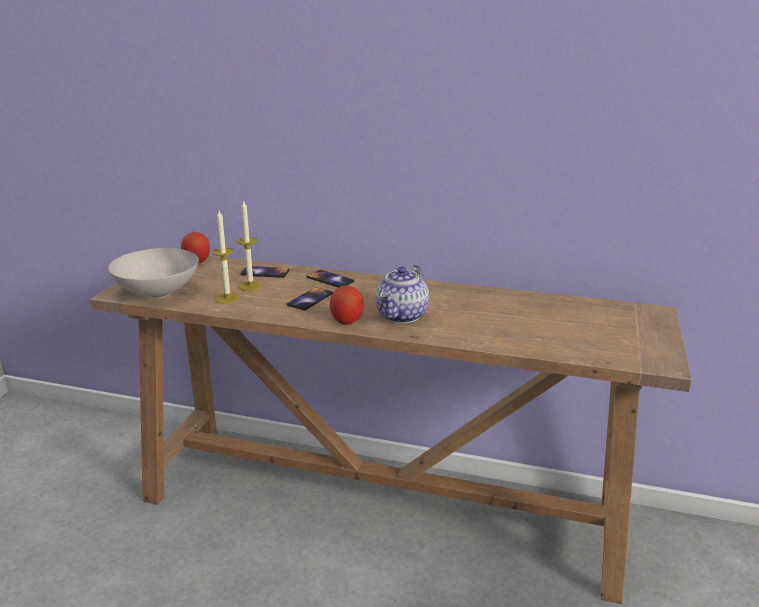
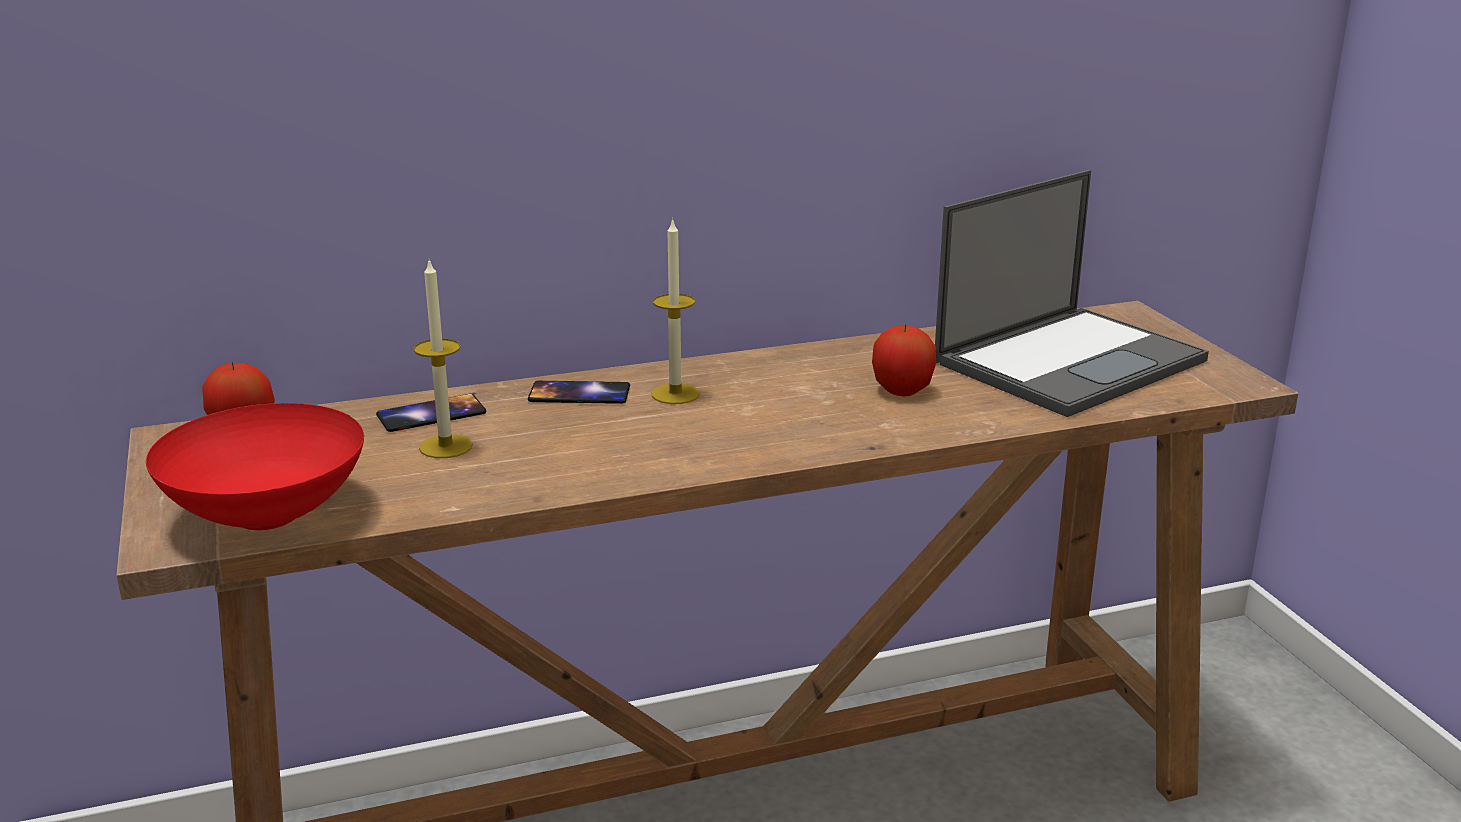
camera: 35 degrees left, 0 degrees up
white bowl [108,248,199,298] -> red bowl [146,403,364,530]
candle [212,211,240,304] -> candle moved to [652,218,700,404]
phone [286,287,333,310] -> none
apple [330,286,364,325] -> apple moved to [872,324,936,397]
teapot [375,265,429,323] -> none
none -> laptop [935,170,1209,417]

